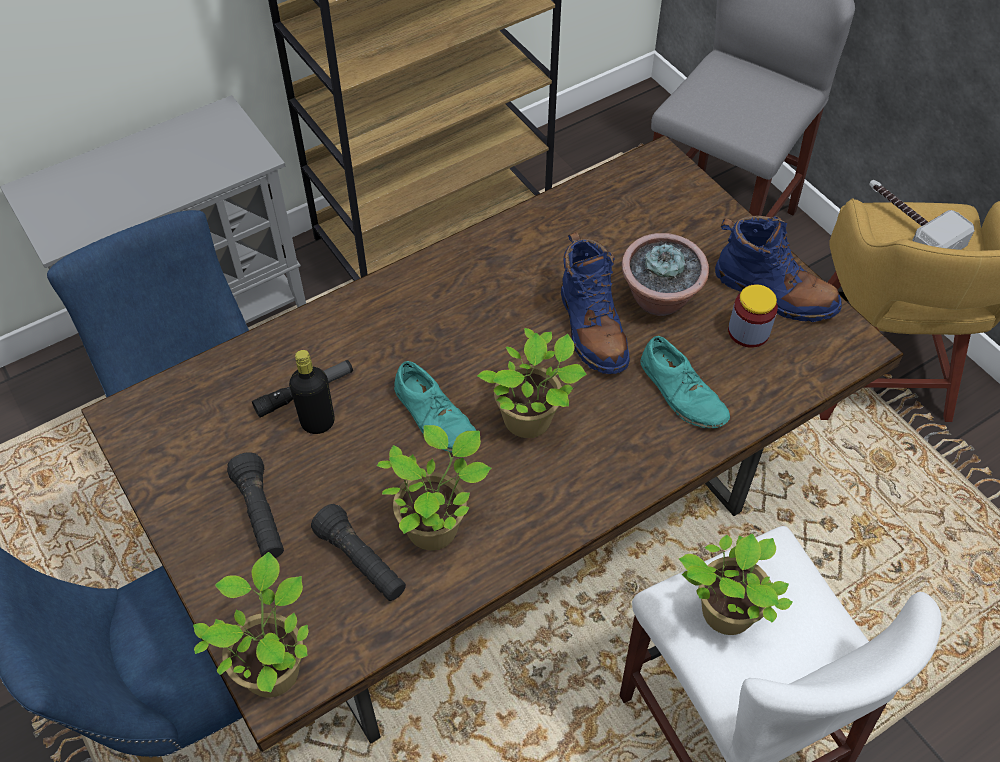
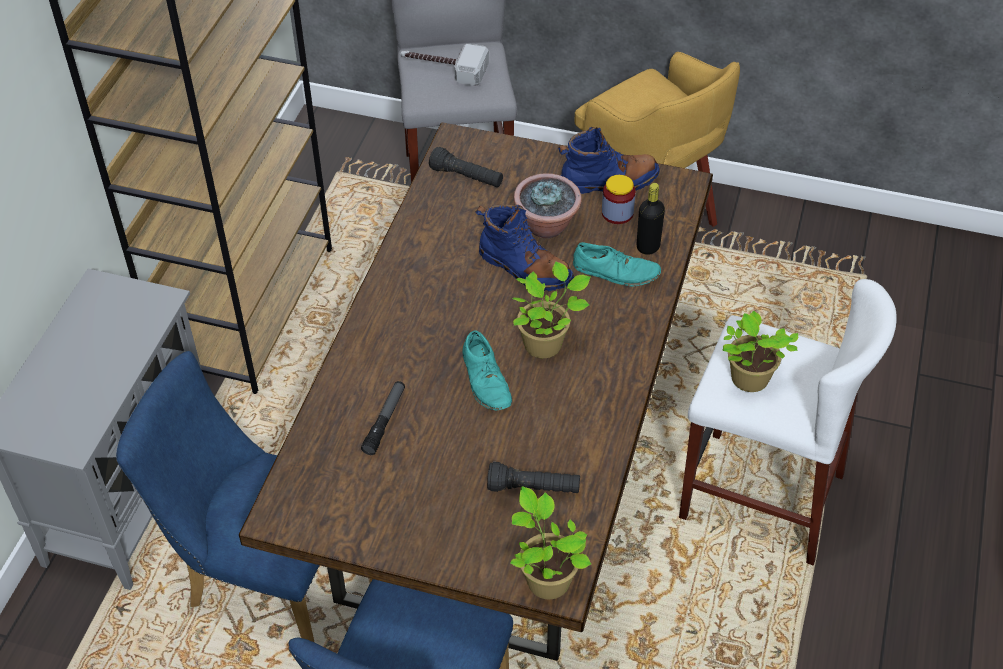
camera: 40 degrees left, 5 degrees down
black flashlight [227,452,284,558] -> black flashlight moved to [429,147,503,188]
black bottle [289,350,335,434] -> black bottle moved to [637,183,665,255]
potted plant [377,425,491,550] -> none
turquoise shoe [394,361,477,452] -> turquoise shoe turned 60 degrees clockwise [463,330,513,411]
hammer [869,180,974,250] -> hammer moved to [401,44,489,86]

